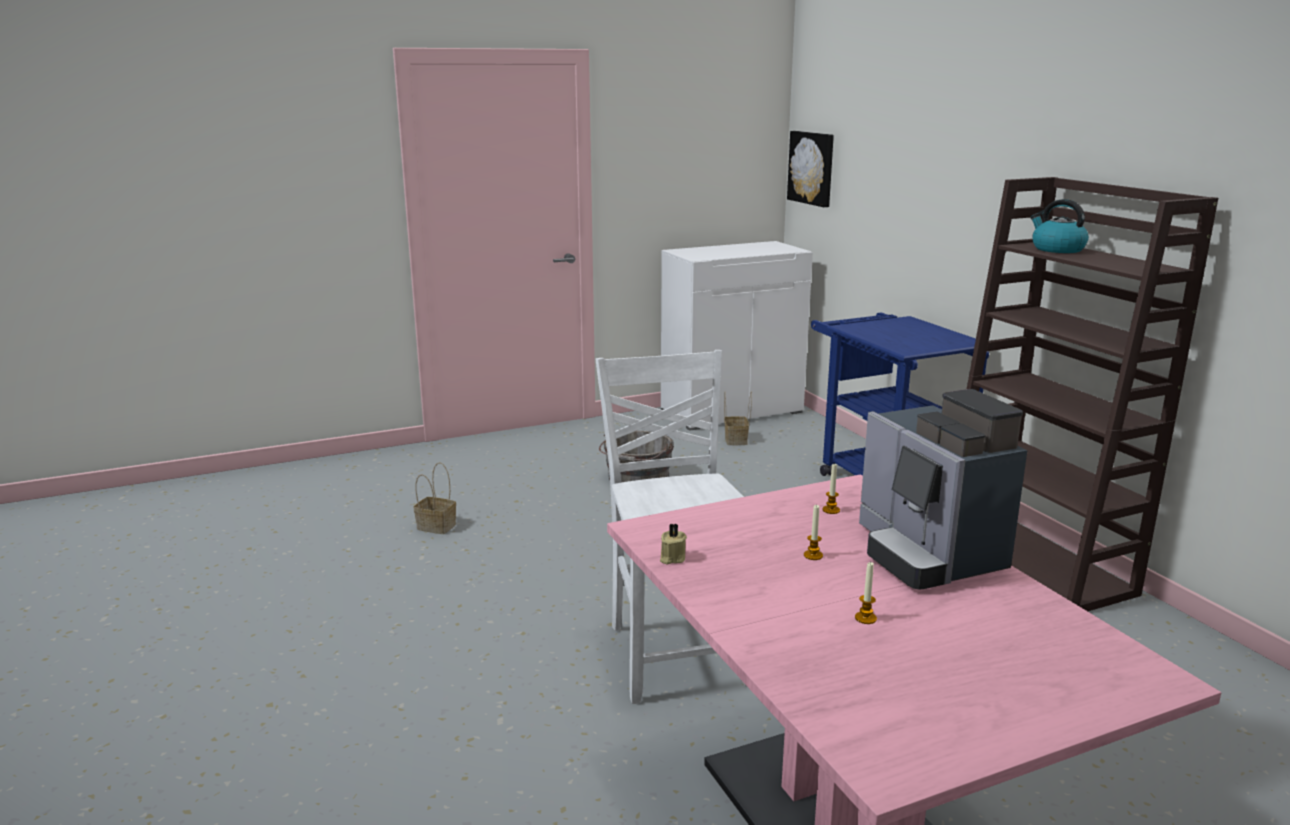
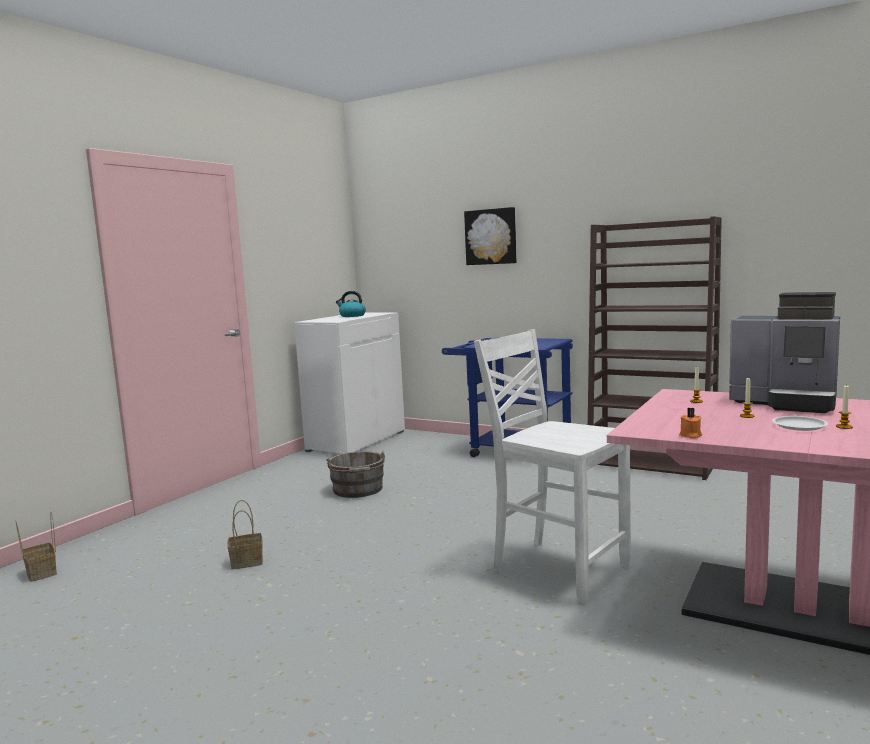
camera: 35 degrees left, 10 degrees down
beige candle [660,523,687,564] -> orange candle [679,408,702,438]
basket [724,391,752,445] -> basket moved to [16,511,57,582]
picture [787,131,834,207] -> picture moved to [464,207,516,265]
kettle [1030,199,1089,253] -> kettle moved to [336,291,366,317]
none -> white plate [772,416,828,431]

